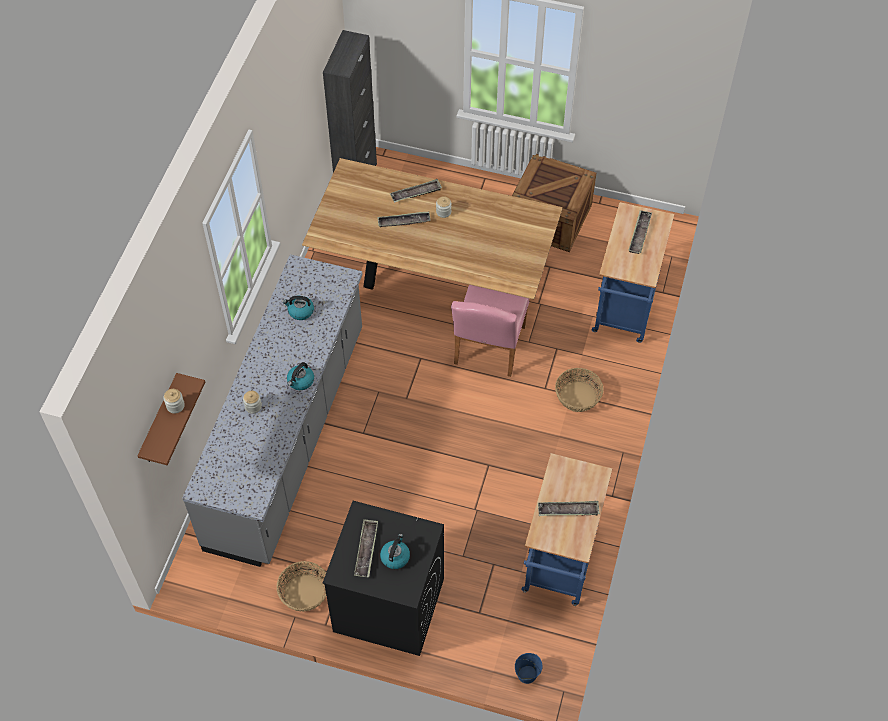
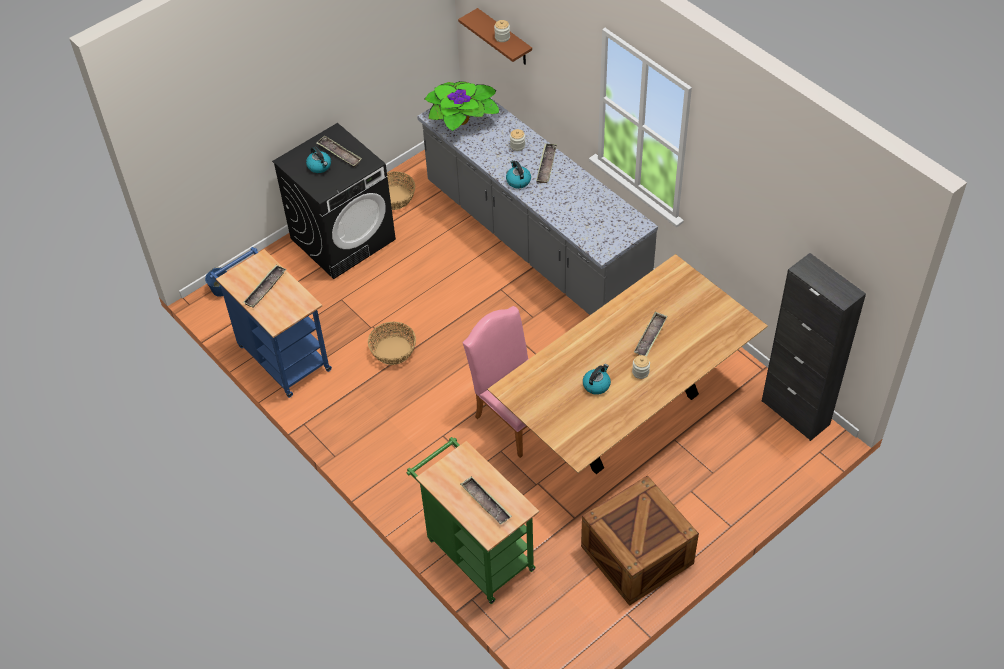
camera: 125 degrees right, 5 degrees down
kettle [283,296,314,320] -> kettle moved to [583,364,611,395]
tray [390,179,442,203] -> tray moved to [536,143,557,183]
basket [555,368,604,412] -> basket moved to [368,322,416,365]
blue cart [592,202,674,343] -> green cart [407,437,539,604]
none -> potted plant [425,81,499,132]

